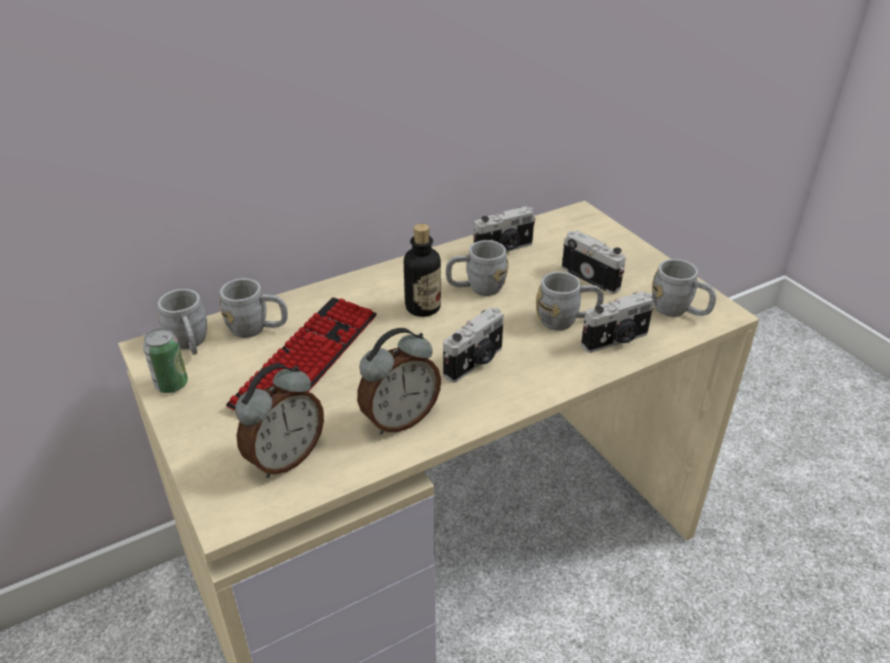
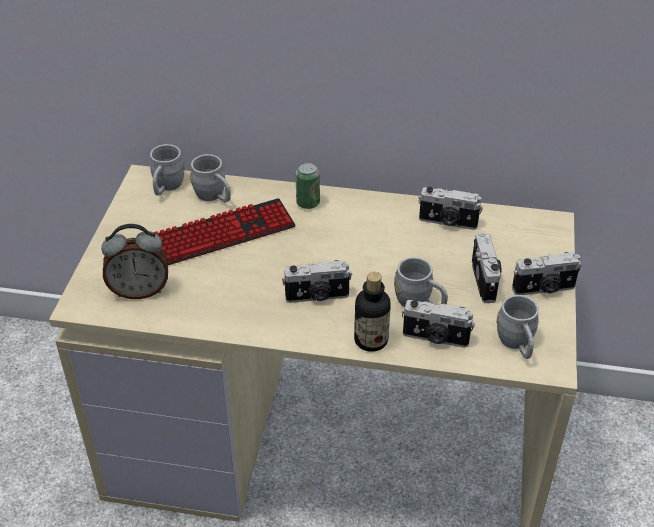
camera: 40 degrees right, 5 degrees up
can [143,328,188,393] -> can moved to [295,162,320,209]
alarm clock [357,328,441,435] -> none
bottle [404,224,441,317] -> bottle moved to [354,272,391,352]
grey mug [446,240,508,296] -> none
none -> camera [512,252,581,295]

